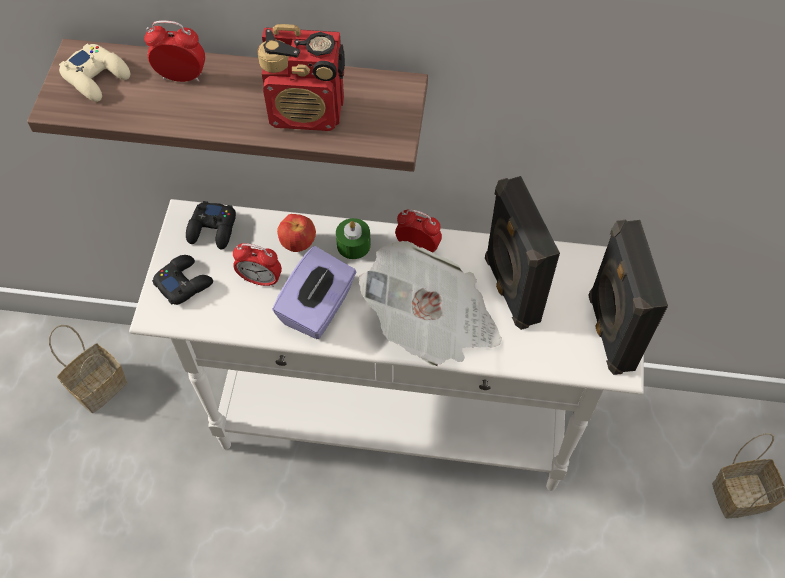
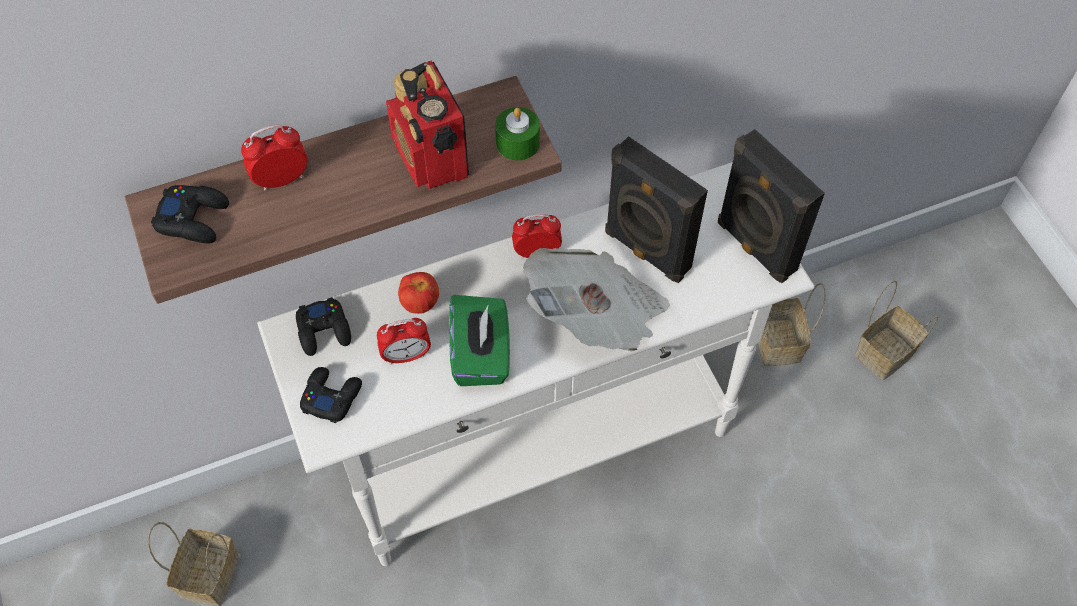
camera: 30 degrees left, 0 degrees up
beige game controller [59,44,130,102] -> black game controller [151,185,229,244]
radio [257,24,345,131] -> radio turned 90 degrees clockwise [386,61,469,189]
purple tissue box [272,246,357,339] -> green tissue box [449,295,510,386]
green candle [336,218,371,259] -> green candle moved to [495,107,540,160]
none -> basket [757,283,826,366]

